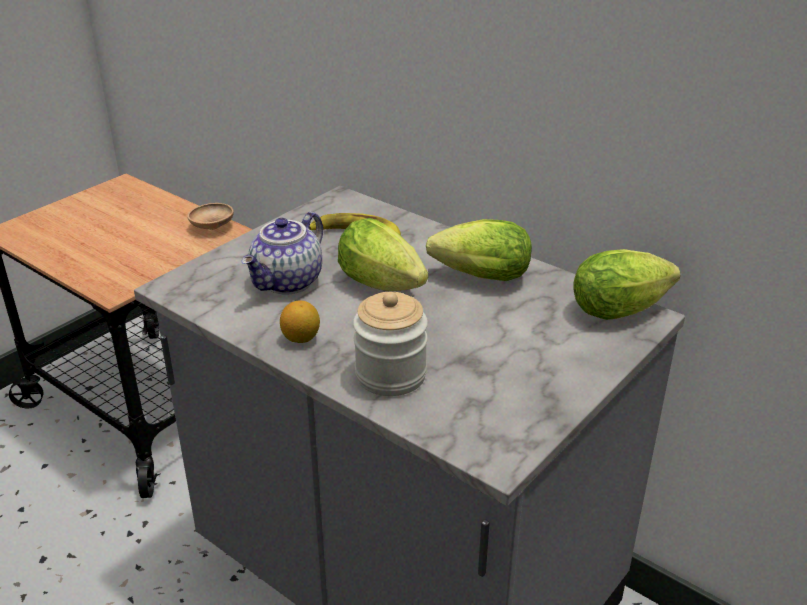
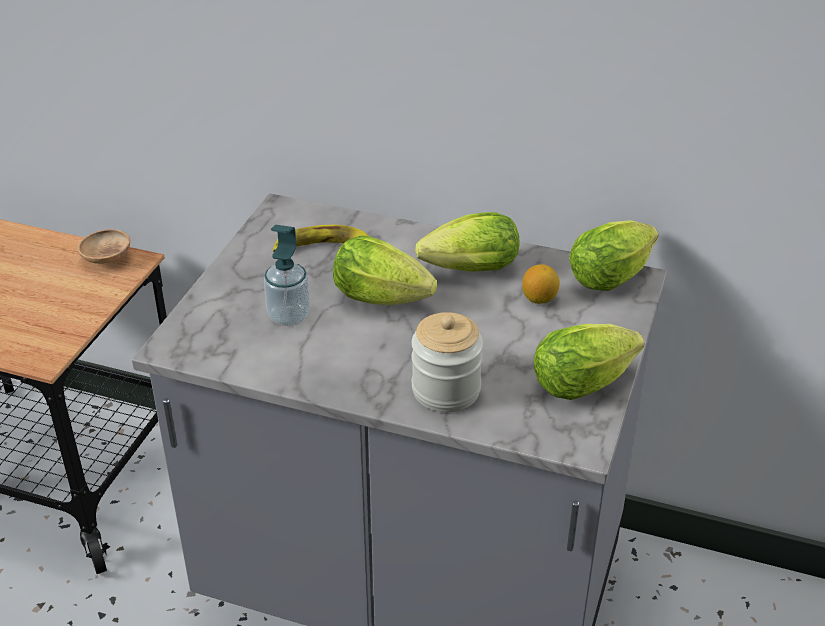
camera: 20 degrees left, 5 degrees up
teapot [241,211,323,295] -> soap dispenser [264,225,310,326]
lemon [280,301,320,343] -> lemon moved to [522,264,560,304]
none -> lettuce [534,324,644,400]

